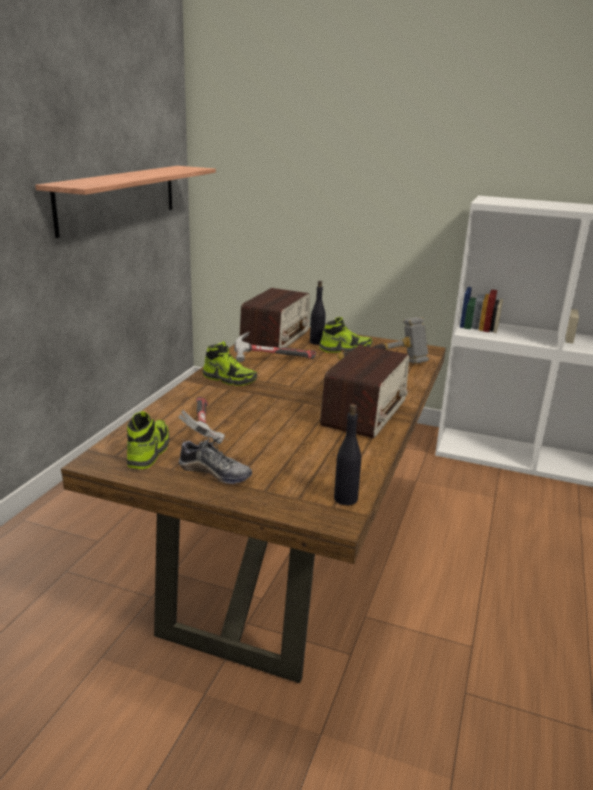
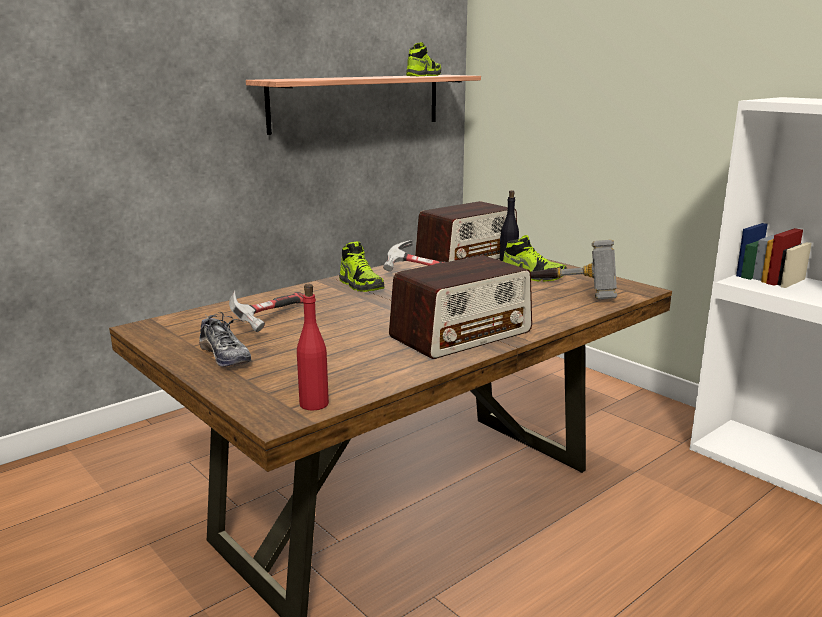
camera: 30 degrees right, 5 degrees down
shoe [127,411,169,469] -> shoe moved to [406,42,441,76]
black bottle [334,404,361,505] -> red bottle [297,284,329,411]

